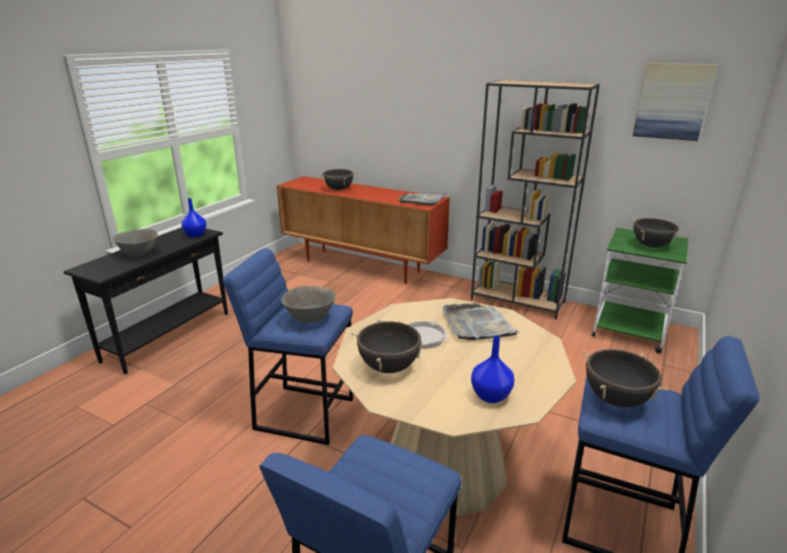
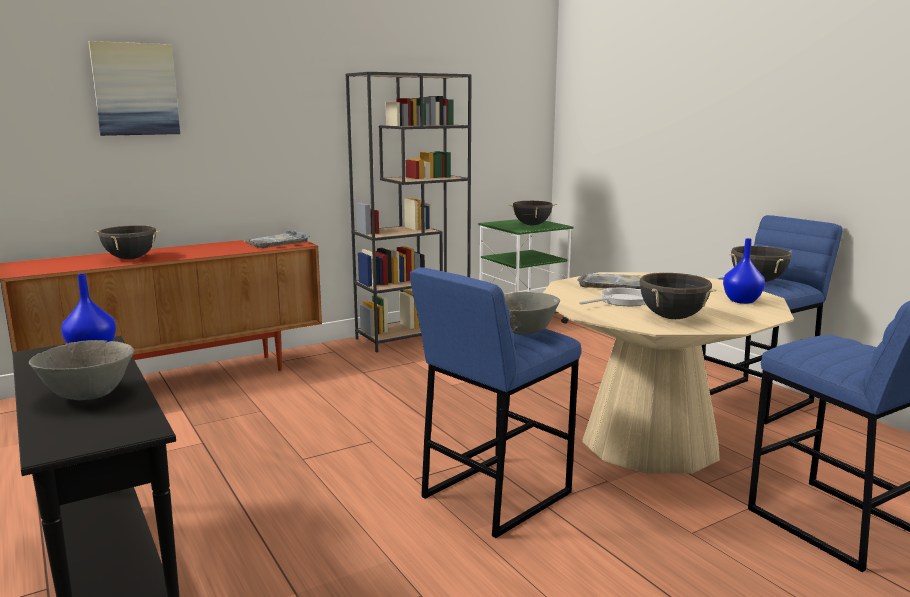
camera: 60 degrees left, 10 degrees down
picture [633,63,716,141] -> picture moved to [88,41,180,136]

